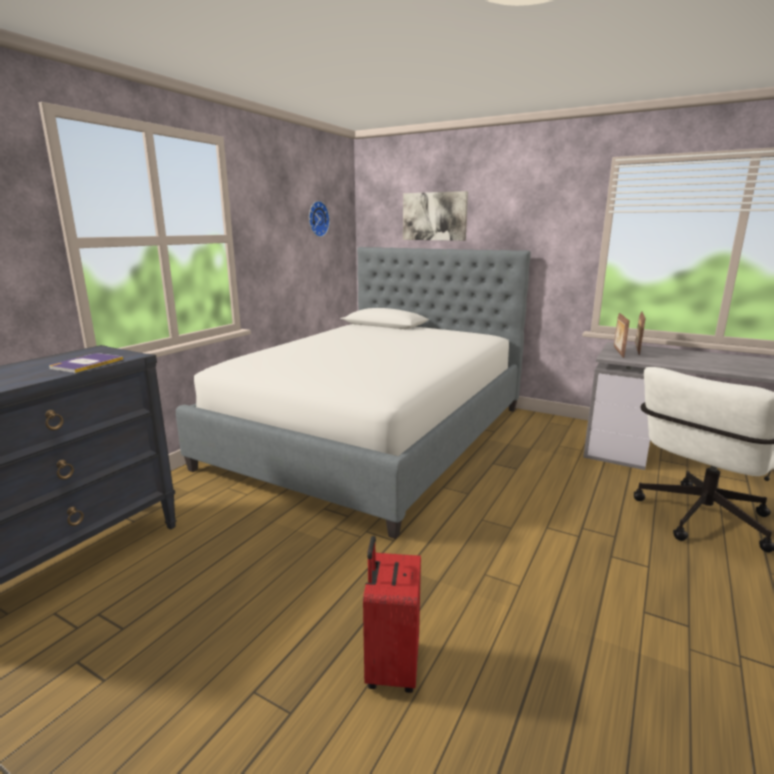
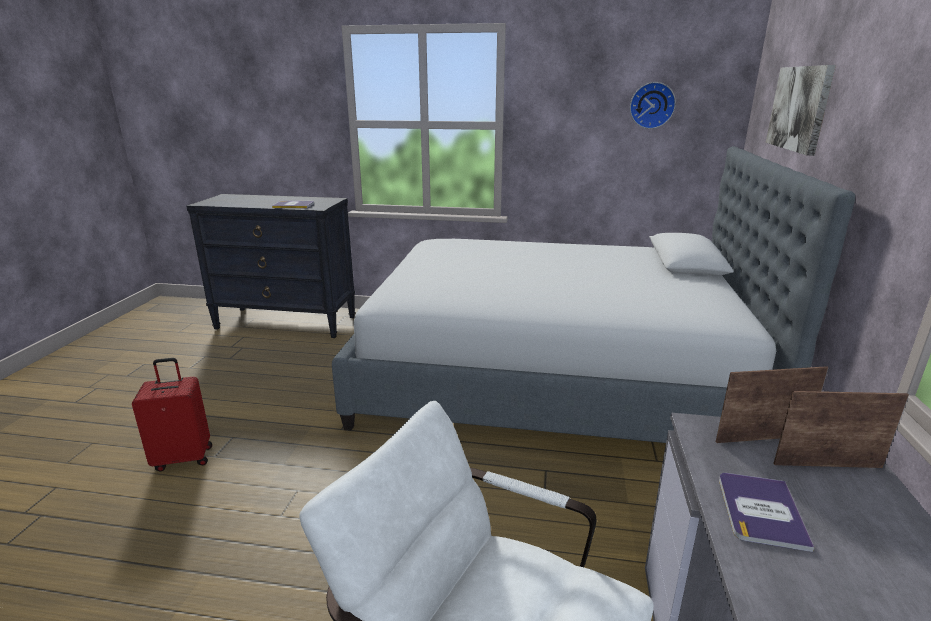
camera: 70 degrees right, 5 degrees up
none -> book [719,473,814,552]

